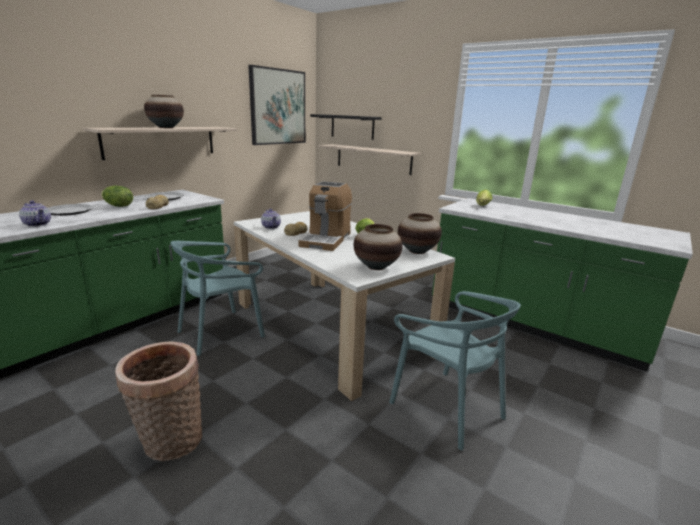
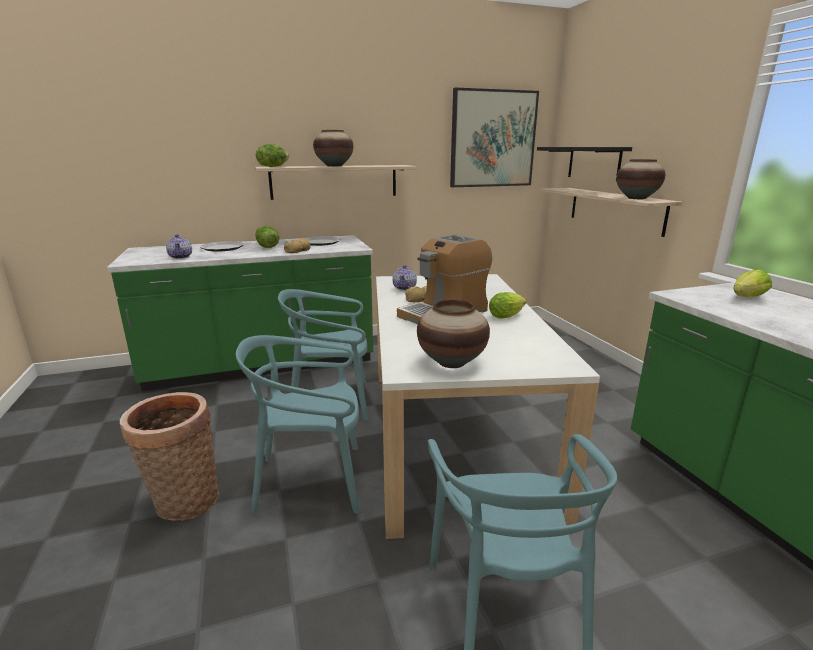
camera: 35 degrees right, 0 degrees up
vase [398,213,442,254] -> vase moved to [616,159,665,199]
none -> turquoise chair [236,335,360,514]
none -> lettuce [256,144,289,167]

